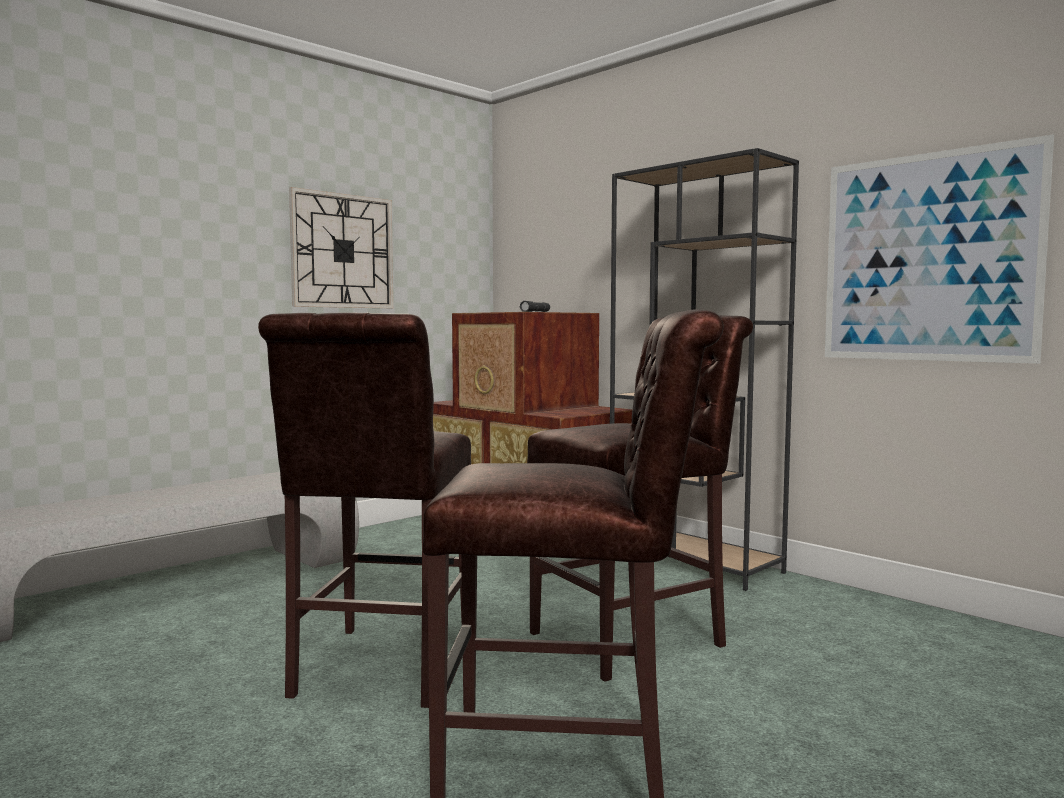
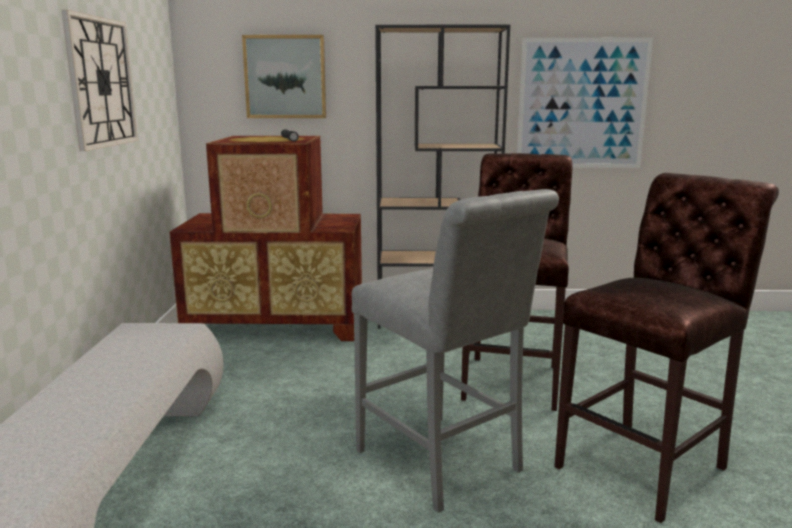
camera: 45 degrees left, 10 degrees up
brown stool [258,312,471,708] -> grey stool [352,189,559,513]
none -> picture [242,35,326,118]

